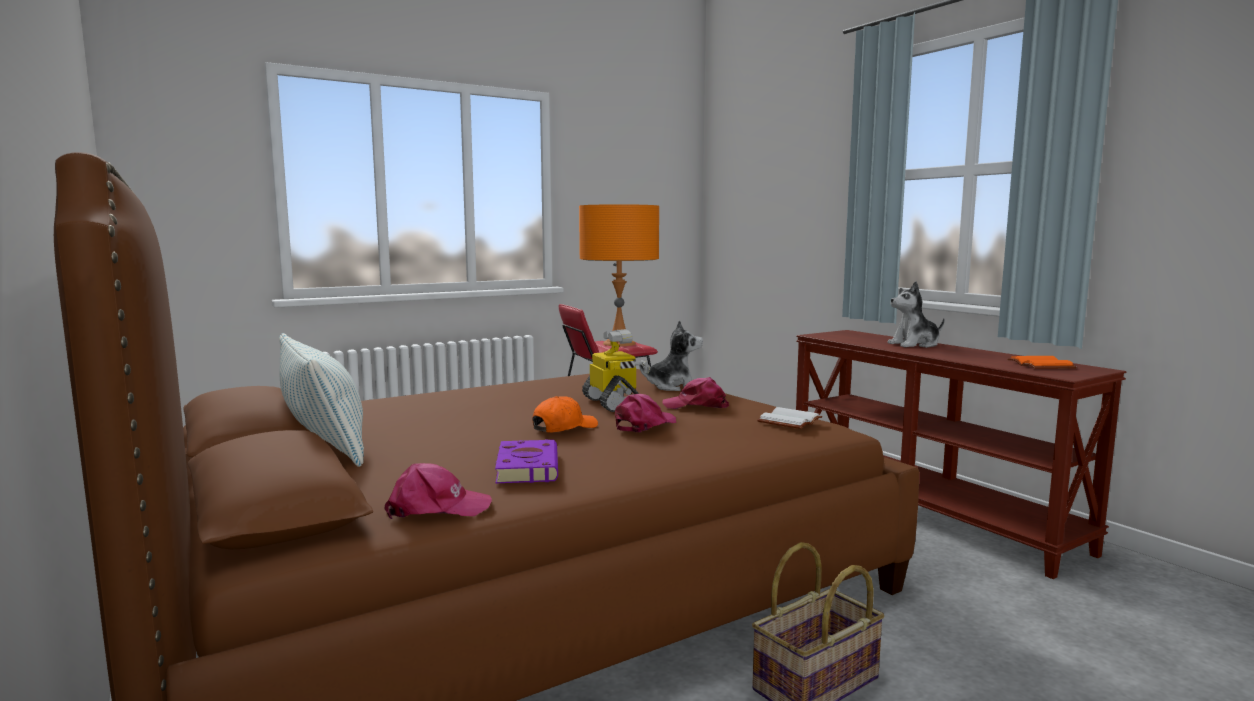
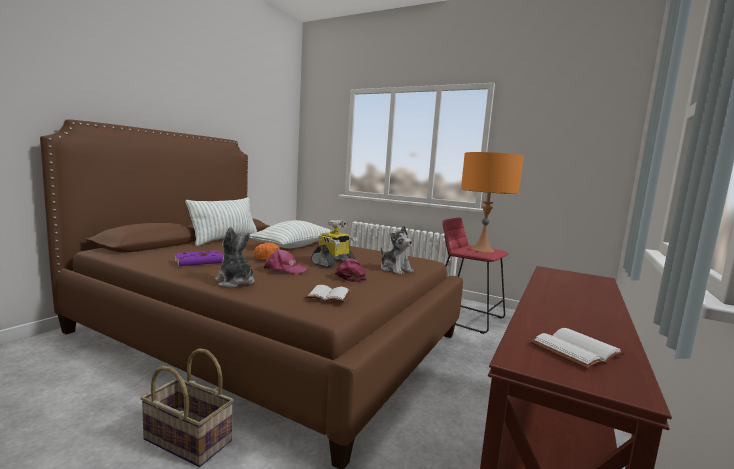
camera: 60 degrees right, 0 degrees up
pink cap [384,463,492,519] -> none
plush toy [887,281,945,348] -> plush toy moved to [215,227,255,288]
orange book [1007,356,1077,369] -> white book [530,328,624,369]
none -> pillow [249,220,331,248]

